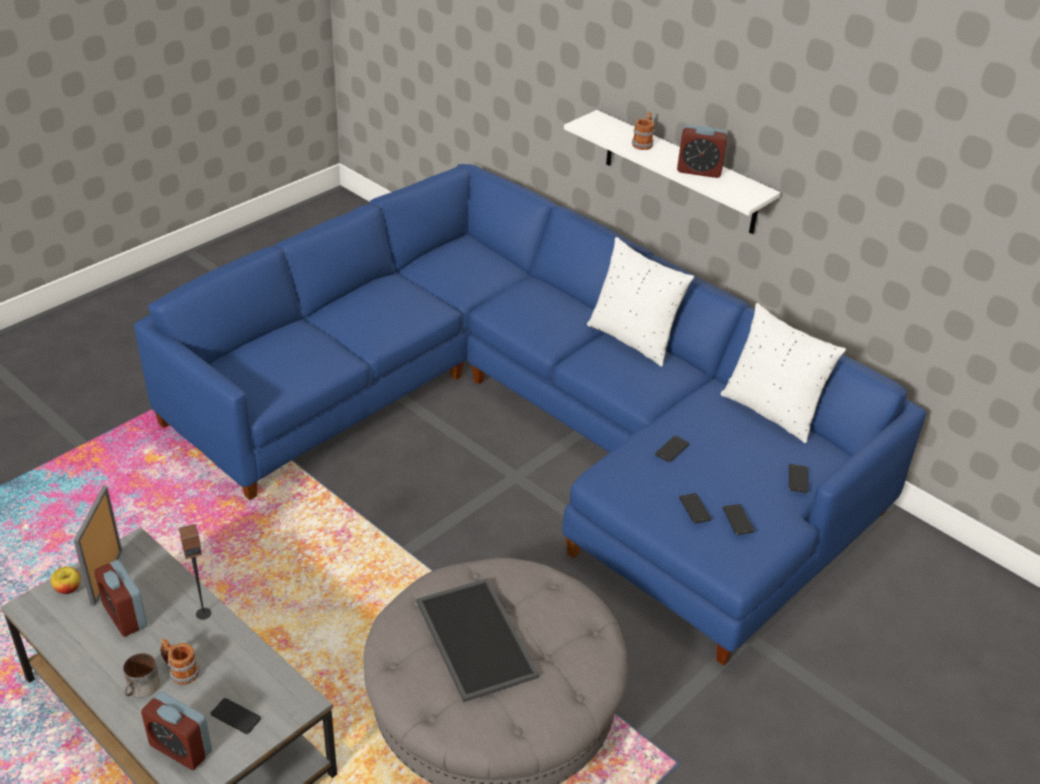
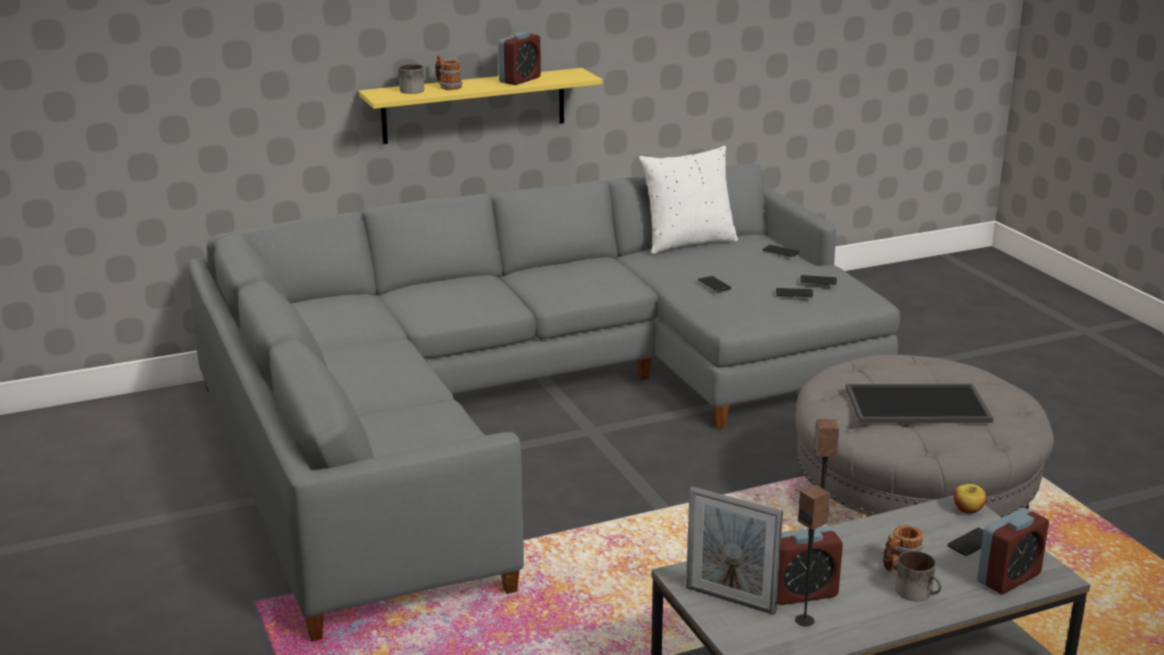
camera: 65 degrees left, 15 degrees down
apple [51,566,81,594] -> apple moved to [954,484,987,514]
blue sofa [134,164,926,666] -> grey sofa [188,164,900,642]
white shelf [564,110,781,234] -> yellow shelf [359,68,603,144]
white pillow [587,237,694,367] -> none
none -> mug [399,64,424,94]
none -> speaker [795,485,830,626]

